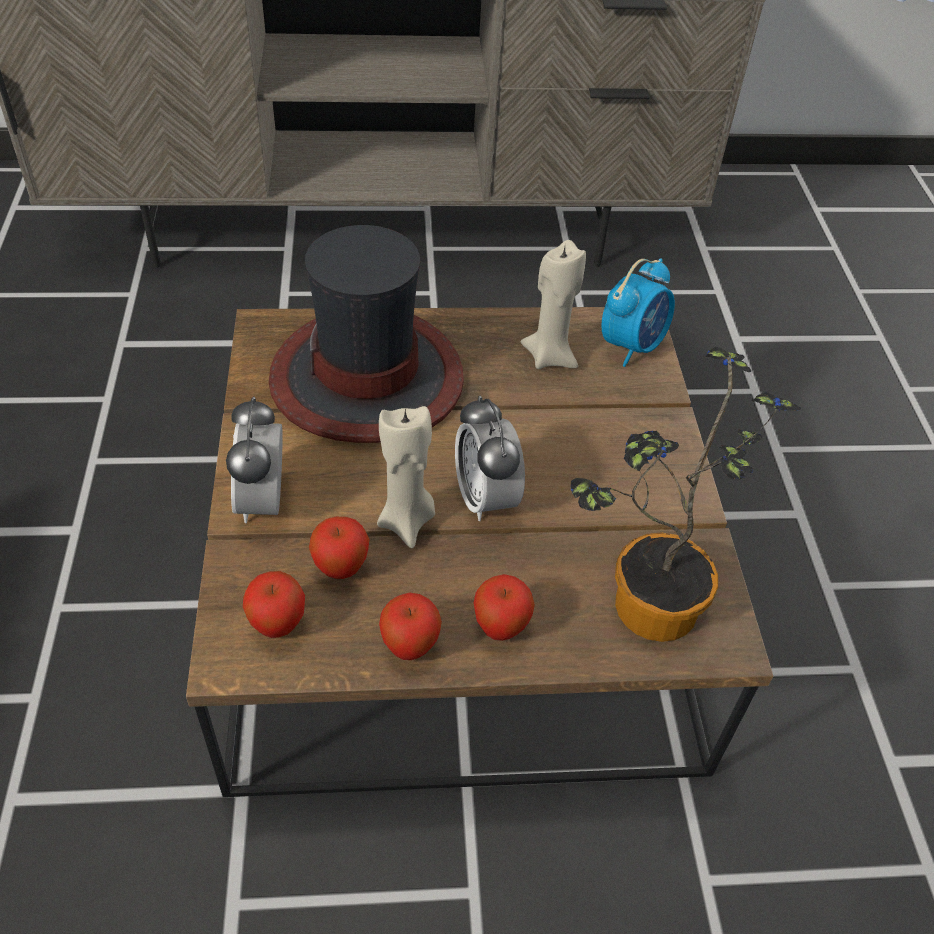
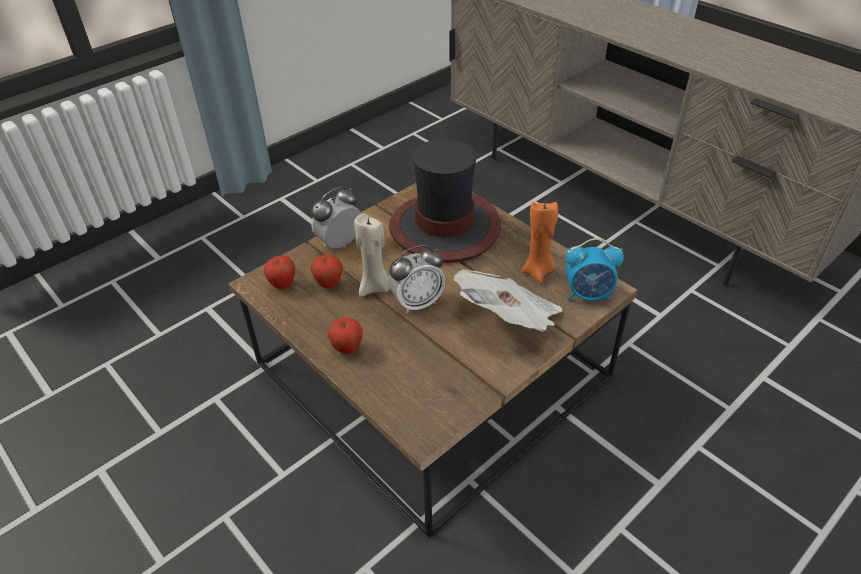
camera: 55 degrees right, 5 degrees down
apple [379,593,442,660] -> none
alarm clock [455,396,525,521] -> alarm clock turned 150 degrees counterclockwise [388,245,445,313]
beige candle [521,240,586,369] -> orange candle [522,202,558,283]
potted plant [571,347,801,642] -> none
none -> newspaper [454,269,562,332]

